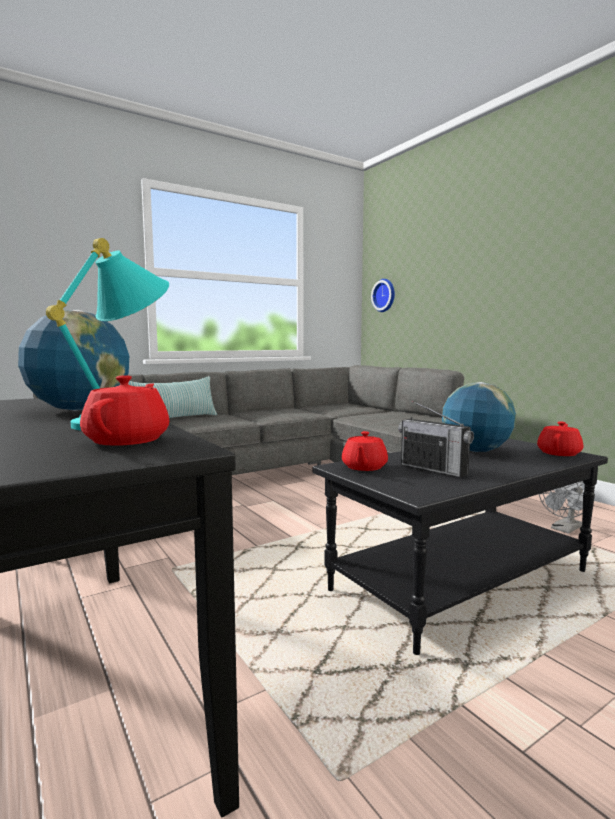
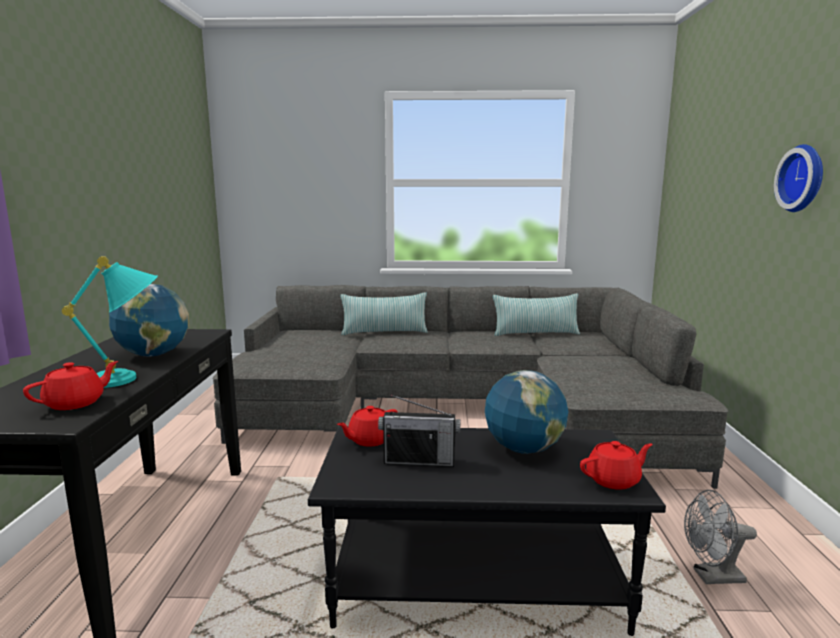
camera: 35 degrees right, 5 degrees up
wall clock [371,279,395,312] -> wall clock moved to [774,144,823,212]
radio [398,401,474,478] -> radio turned 75 degrees counterclockwise [378,395,460,467]
none -> pillow [493,294,580,336]

